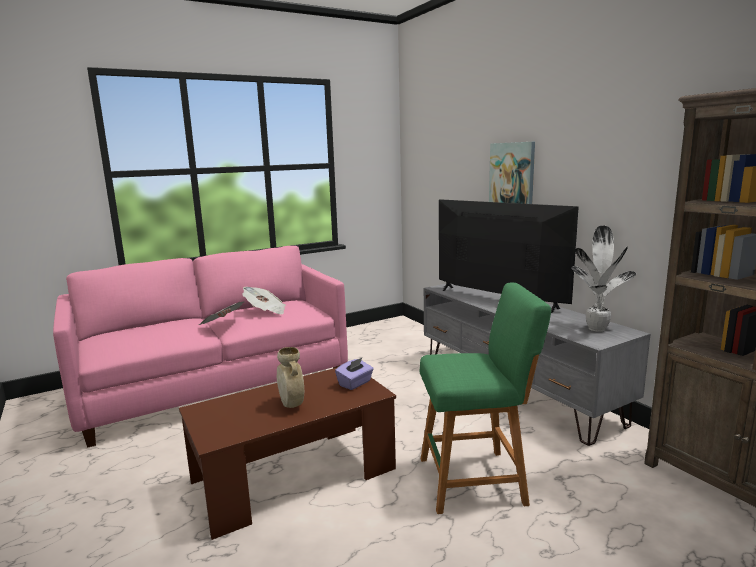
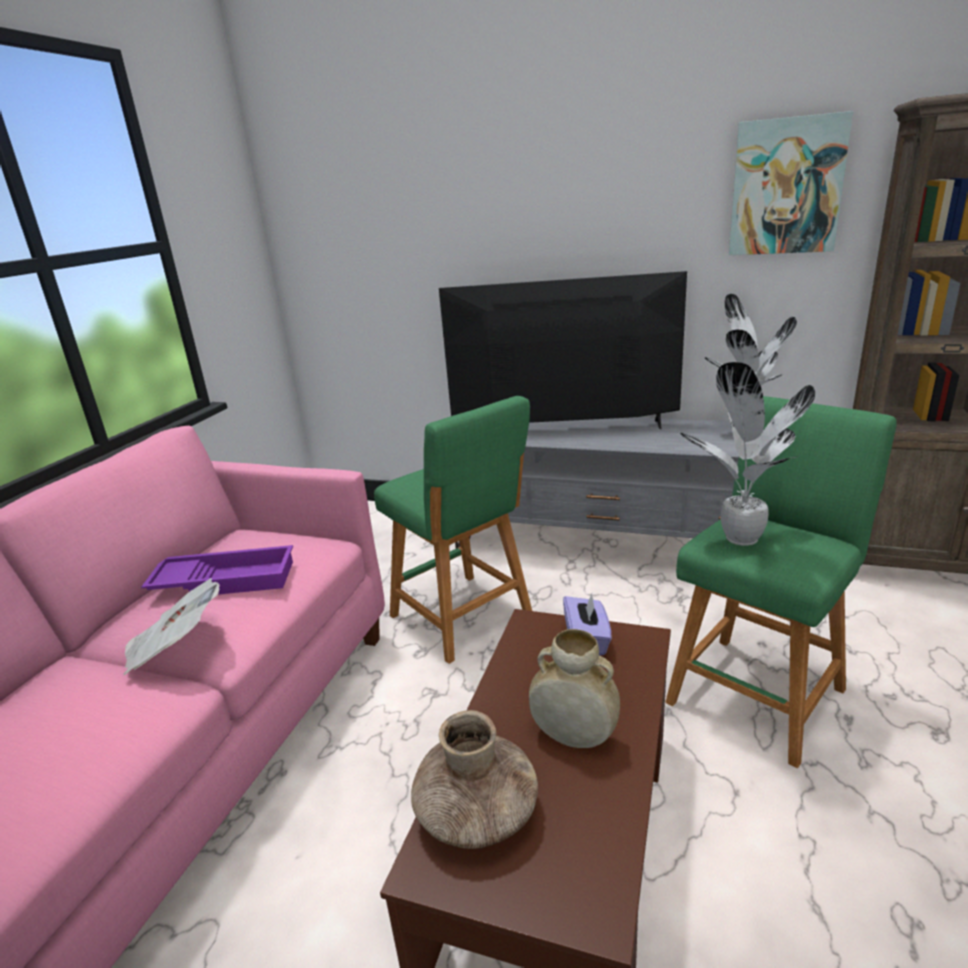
camera: 40 degrees left, 10 degrees up
newspaper [243,287,286,314] -> purple tray [141,545,293,595]
picture [489,142,535,204] -> picture moved to [729,111,853,255]
none -> green stool [374,396,532,664]
none -> brown vase [411,710,538,849]
none -> potted plant [680,362,815,546]

